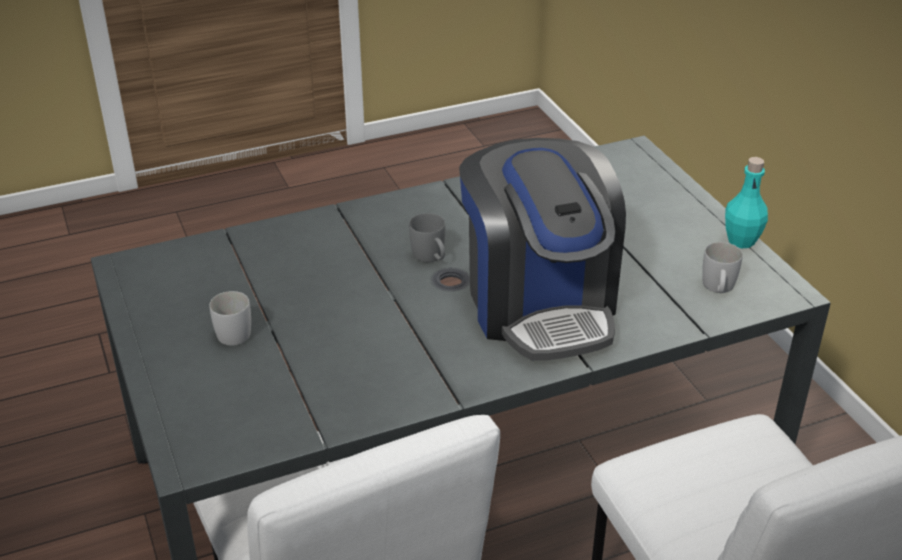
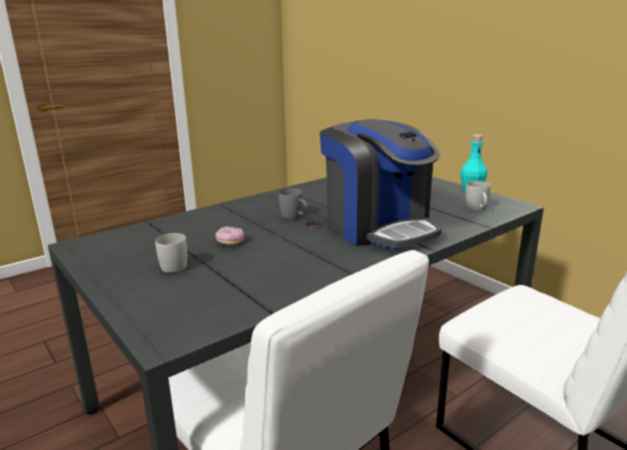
camera: 15 degrees left, 15 degrees down
none -> donut [215,226,244,245]

